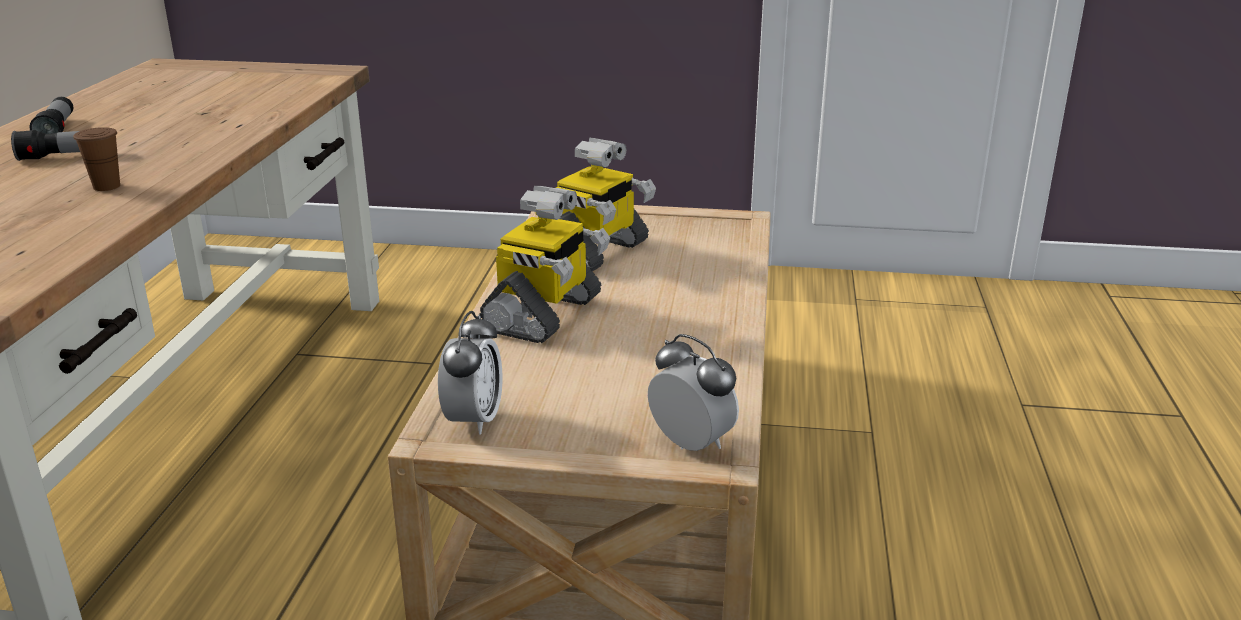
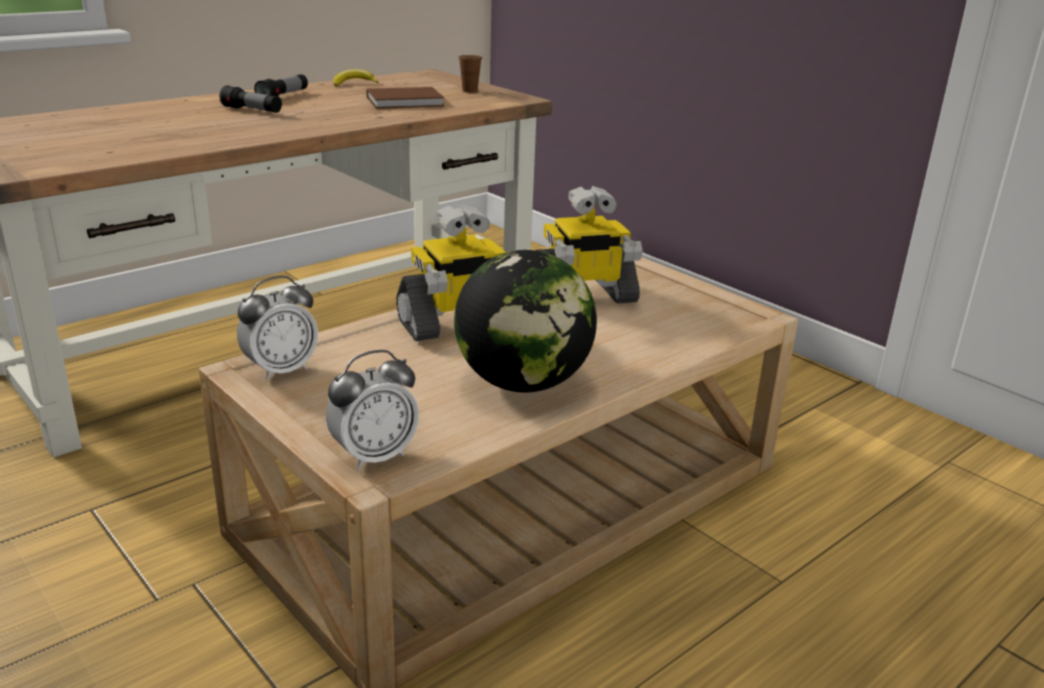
camera: 40 degrees right, 0 degrees up
brown cup [73,127,120,191] -> brown cup moved to [458,55,482,93]
alarm clock [648,334,739,451] -> alarm clock turned 60 degrees clockwise [326,350,419,470]
none -> banana [333,69,379,87]
none -> brown book [367,87,444,109]
none -> globe [454,250,597,393]

